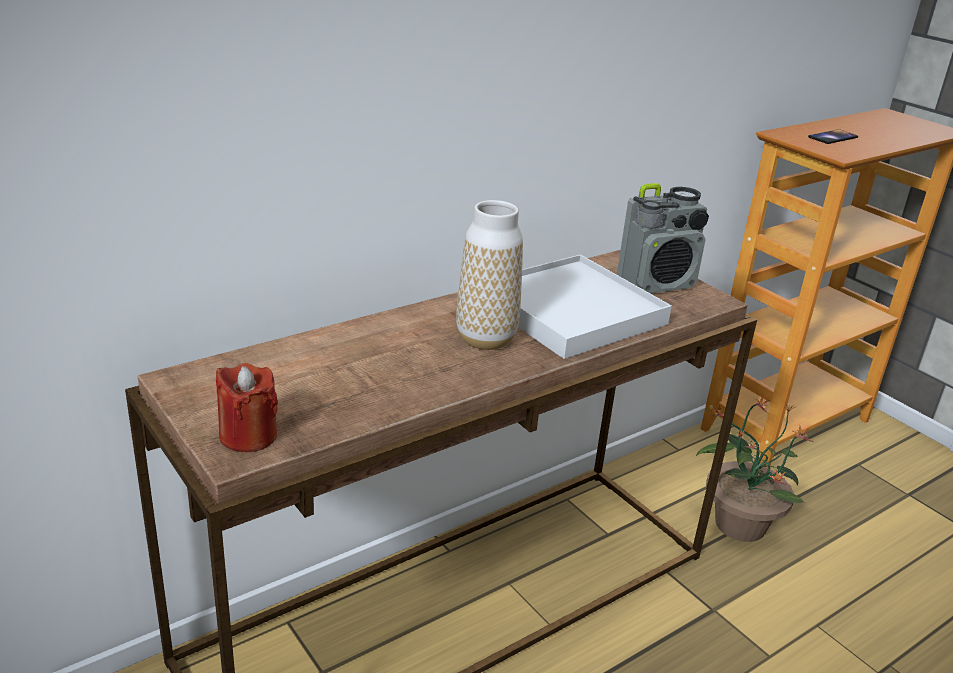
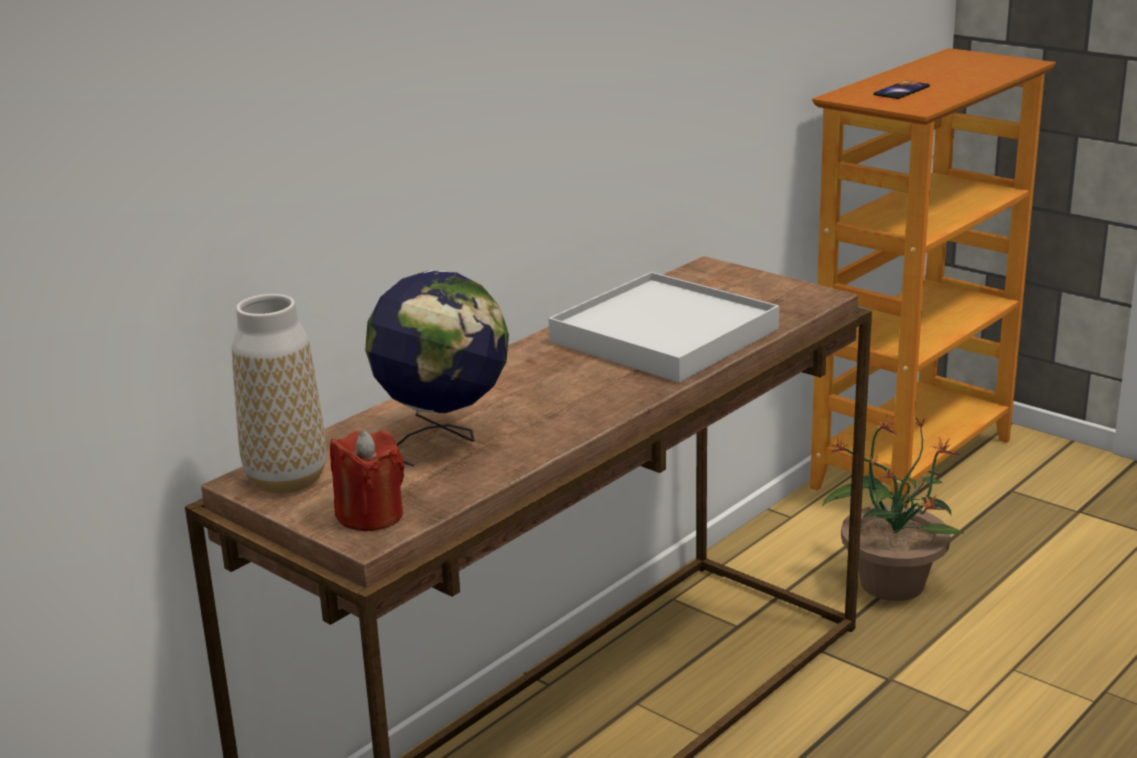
camera: 10 degrees left, 5 degrees down
vase [456,200,523,350] -> vase moved to [232,294,326,494]
radio [617,183,709,293] -> none
none -> globe [365,270,509,467]

